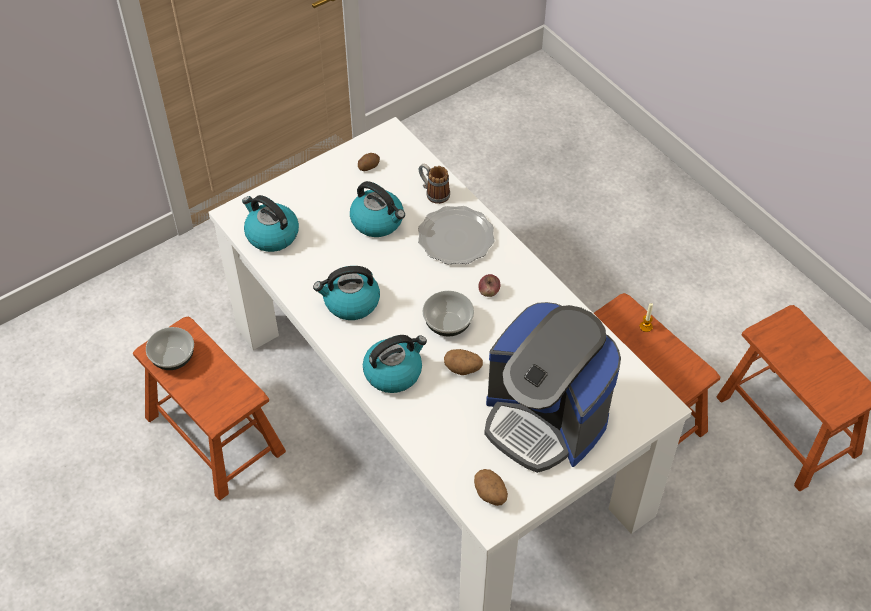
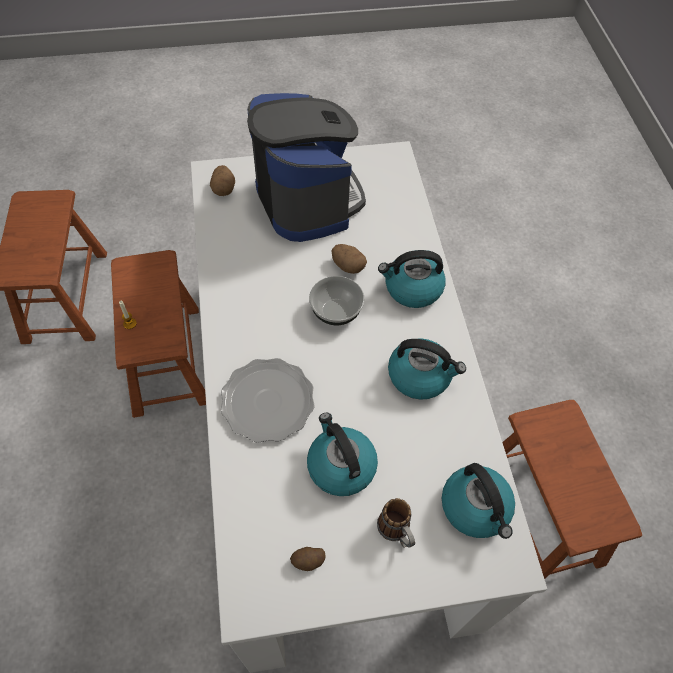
camera: 155 degrees left, 5 degrees up
bowl [146,327,194,370] -> none
mug [419,164,450,204] -> mug moved to [377,498,415,548]
potato [474,469,508,506] -> potato moved to [210,165,235,196]
apple [478,274,500,297] -> none

